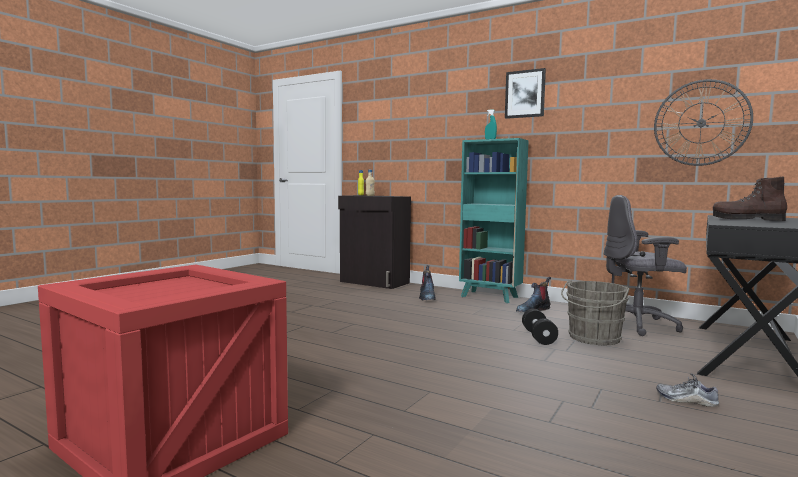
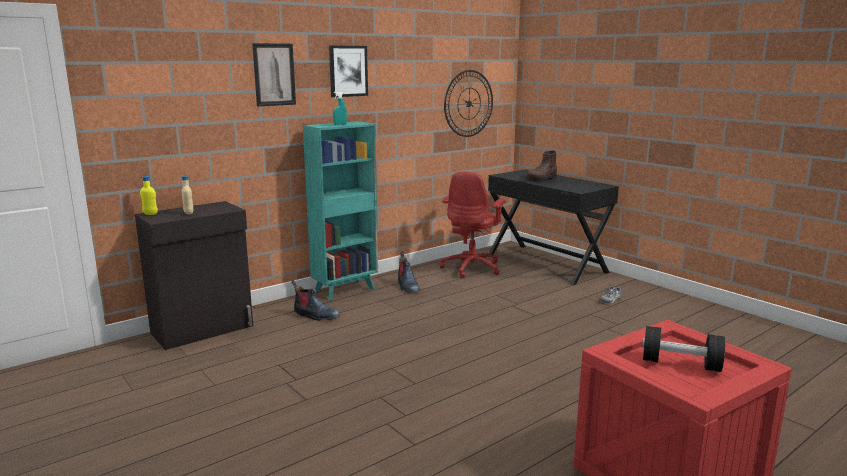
camera: 70 degrees left, 10 degrees up
black dumbbell [522,309,558,345] -> black dumbbell moved to [642,326,725,372]
grey bucket [561,280,629,345] -> none
grey office chair [604,195,687,336] -> red office chair [440,172,506,278]
none -> picture [252,43,296,106]

